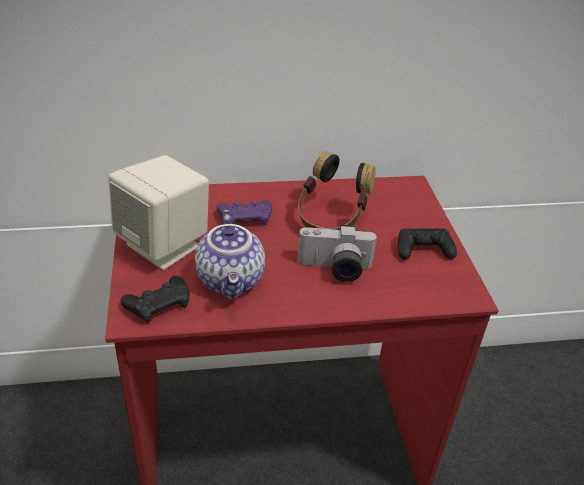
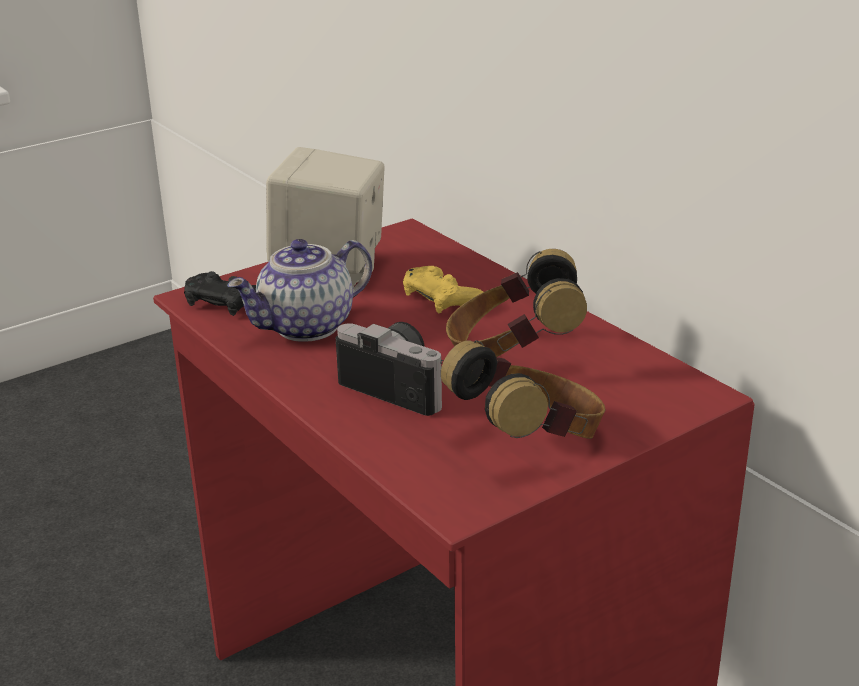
camera: 65 degrees right, 10 degrees down
purple game controller [216,200,272,226] -> yellow game controller [403,266,483,314]
camera [297,225,378,282] -> camera turned 150 degrees clockwise [336,322,443,416]
black game controller [398,228,457,260] -> headphones [441,340,605,439]

